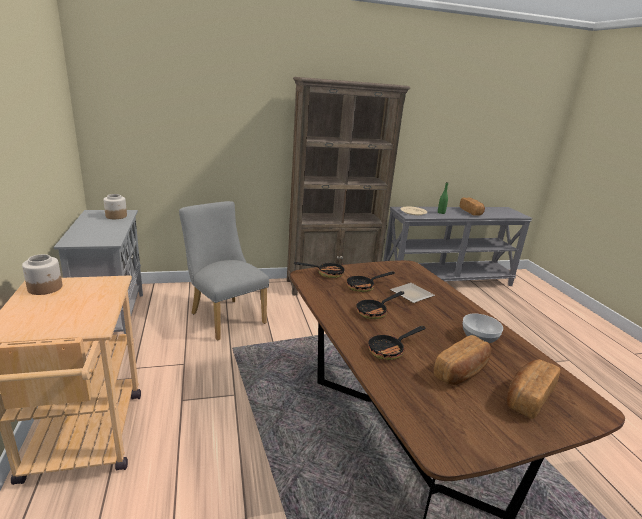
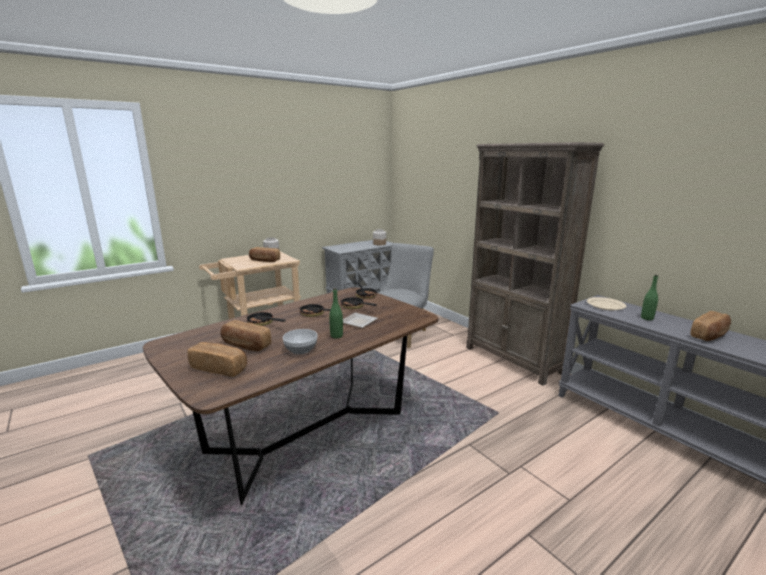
camera: 70 degrees right, 5 degrees down
none -> bread [249,247,280,262]
none -> green bottle [329,288,343,338]

